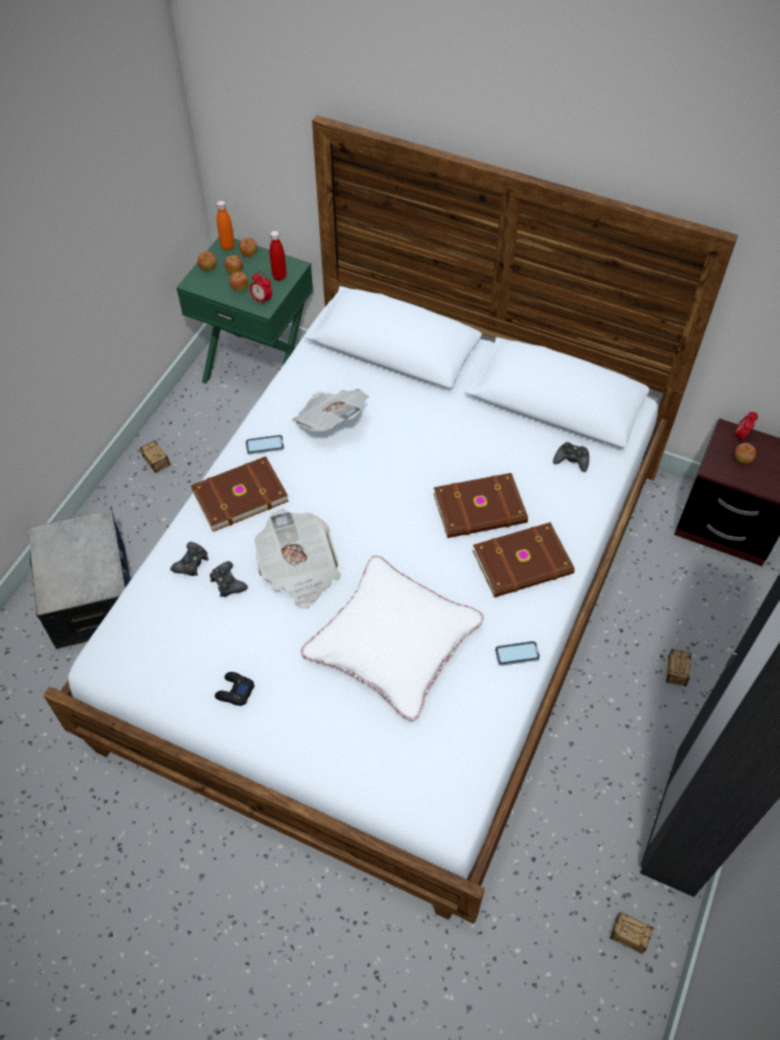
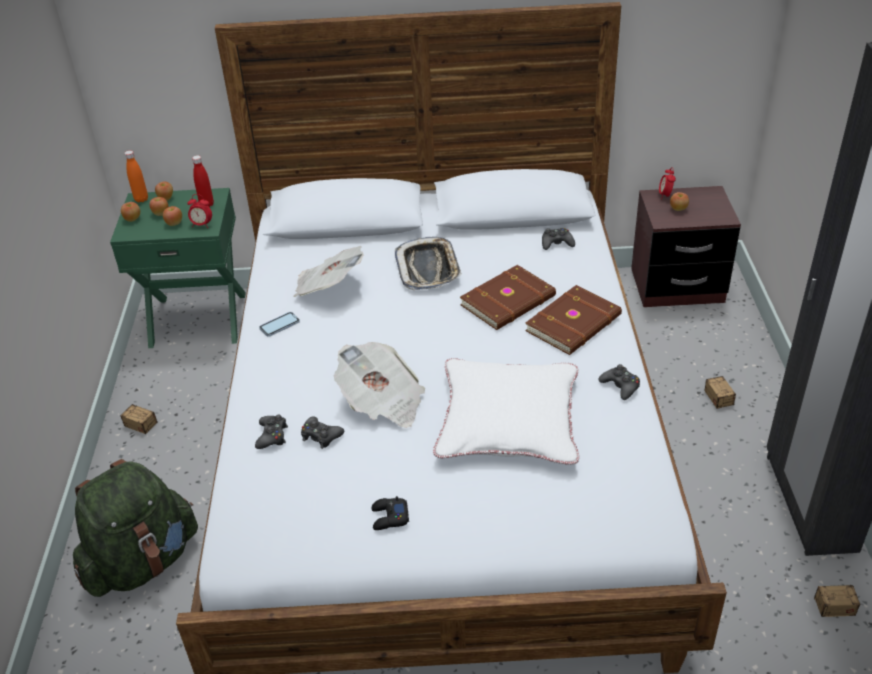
camera: 25 degrees left, 15 degrees down
storage box [28,510,131,649] -> green backpack [73,459,198,597]
brown book [191,456,289,532] -> none
phone [495,641,540,666] -> black game controller [598,364,640,400]
none -> tray [395,237,462,290]

